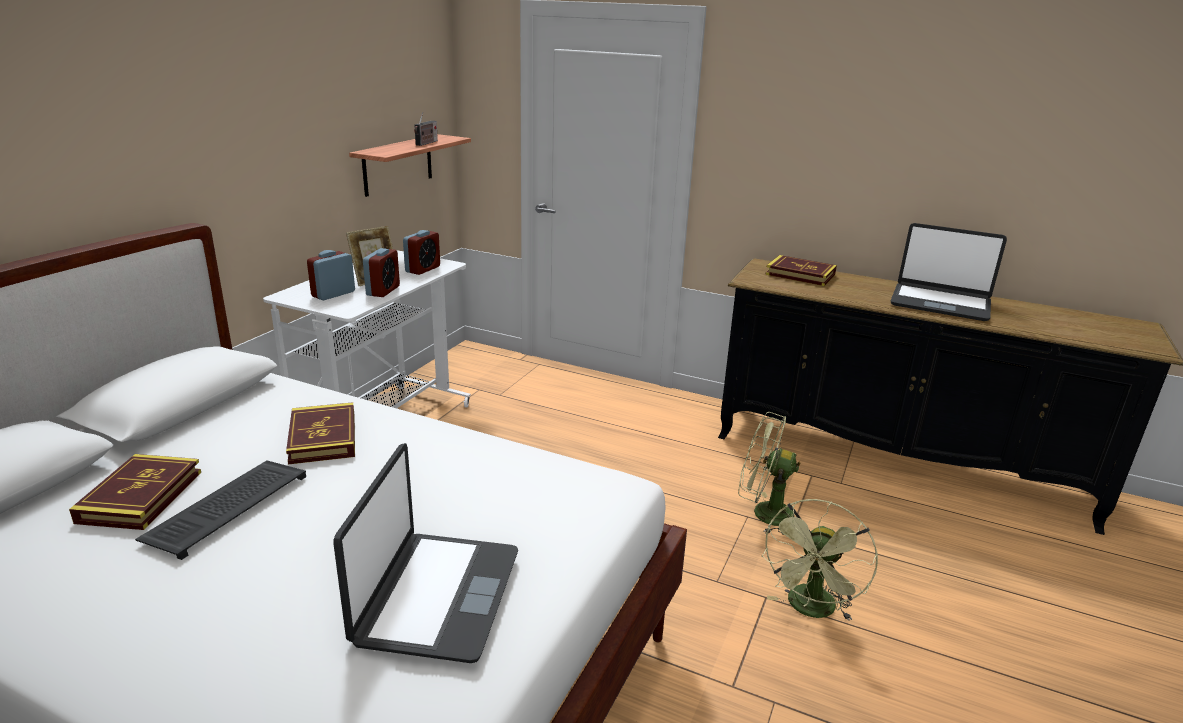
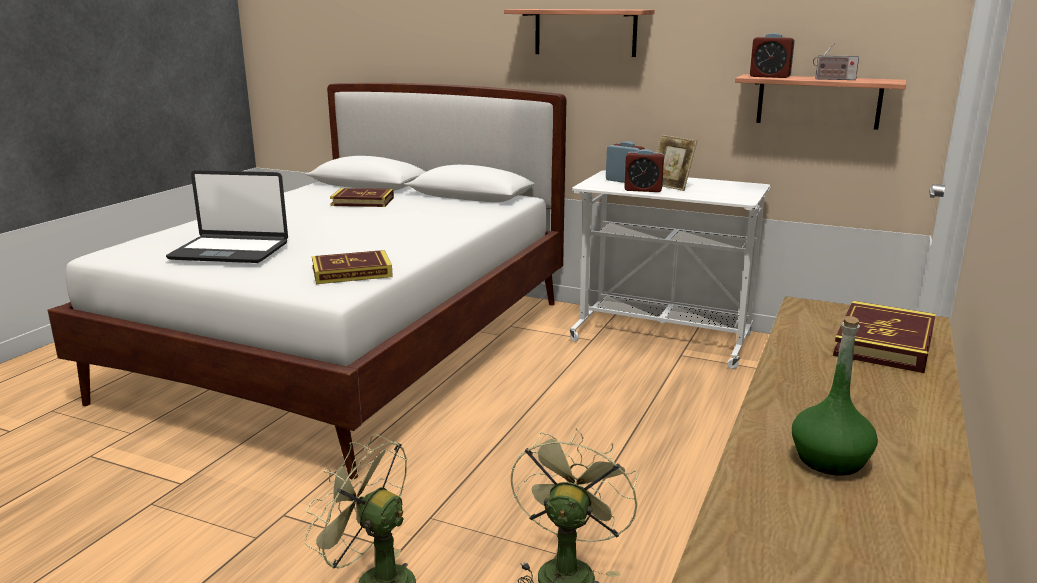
camera: 90 degrees right, 5 degrees down
keyboard [135,460,306,560] -> none
book [286,402,355,465] -> book moved to [312,250,393,284]
alarm clock [403,230,440,275] -> alarm clock moved to [750,33,795,78]
laptop [891,223,1007,321] -> green bottle [792,316,878,476]
none -> shelf [504,9,655,57]

